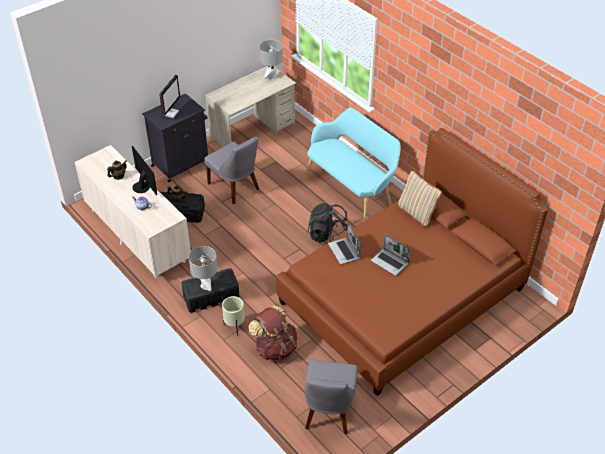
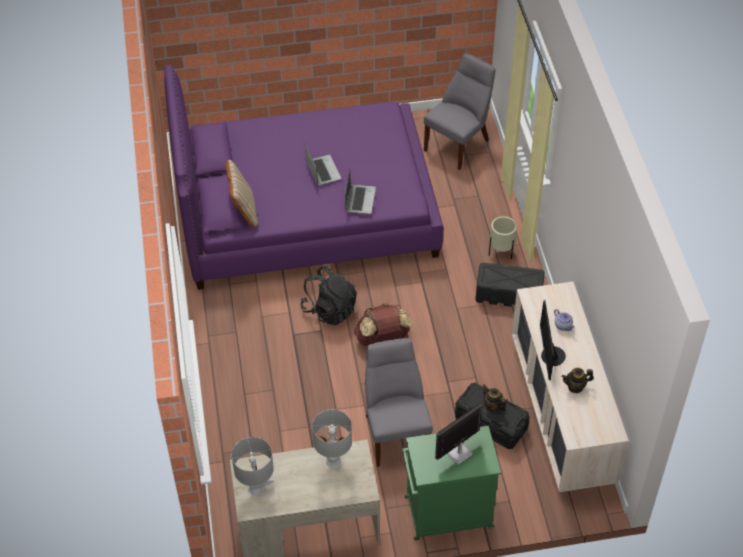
camera: 150 degrees left, 5 degrees up
black cabinet [142,94,208,182] -> green cabinet [402,426,501,540]
grey table lamp [189,246,218,291] -> grey table lamp moved to [312,409,352,468]
brown backpack [249,305,297,361] -> brown backpack moved to [354,303,412,346]
brown bed [276,128,548,396] -> purple bed [164,65,443,290]
turquoise bench [304,108,401,222] -> none

